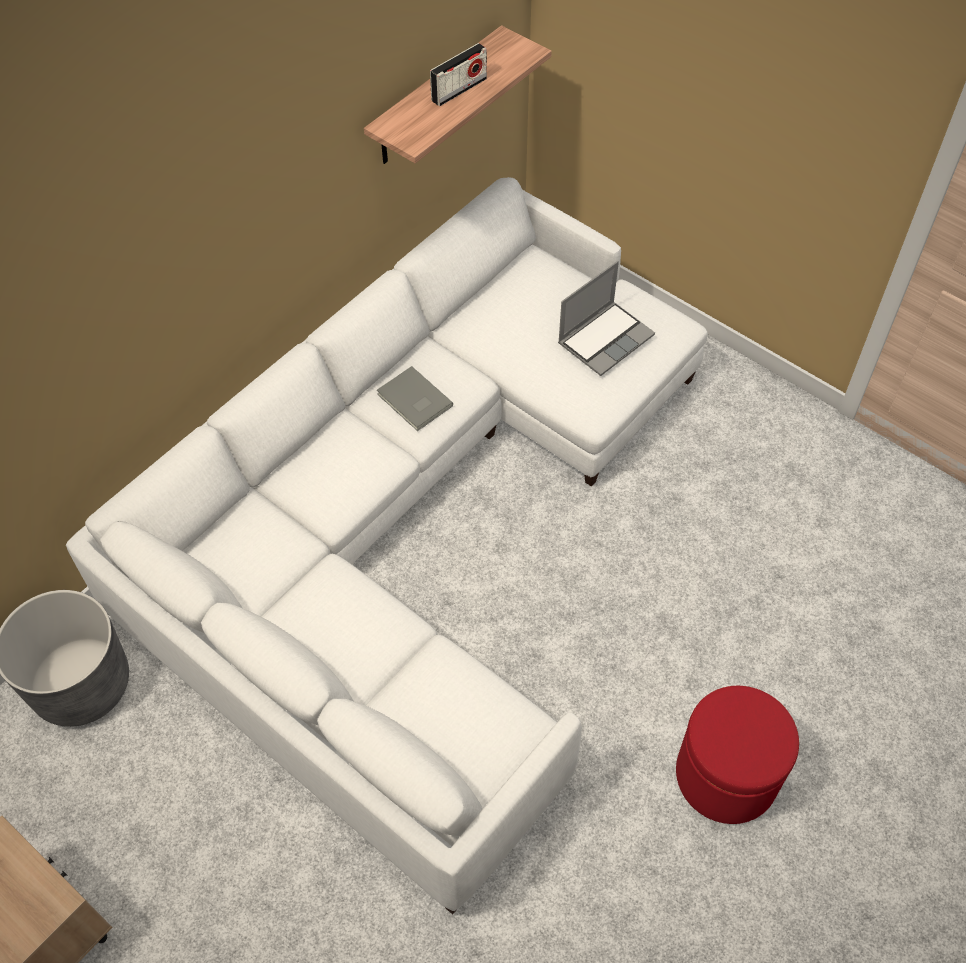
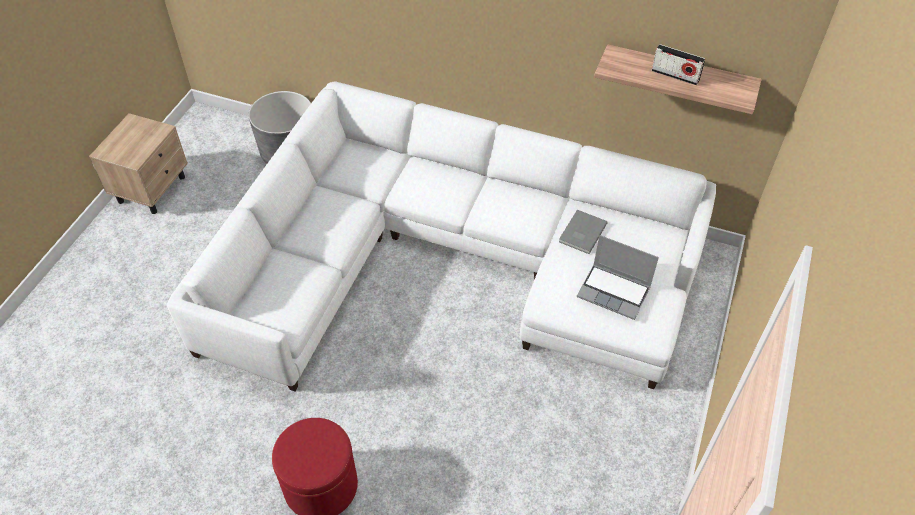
camera: 70 degrees right, 5 degrees down
grey book [377,366,453,431] -> grey book moved to [559,210,608,254]

